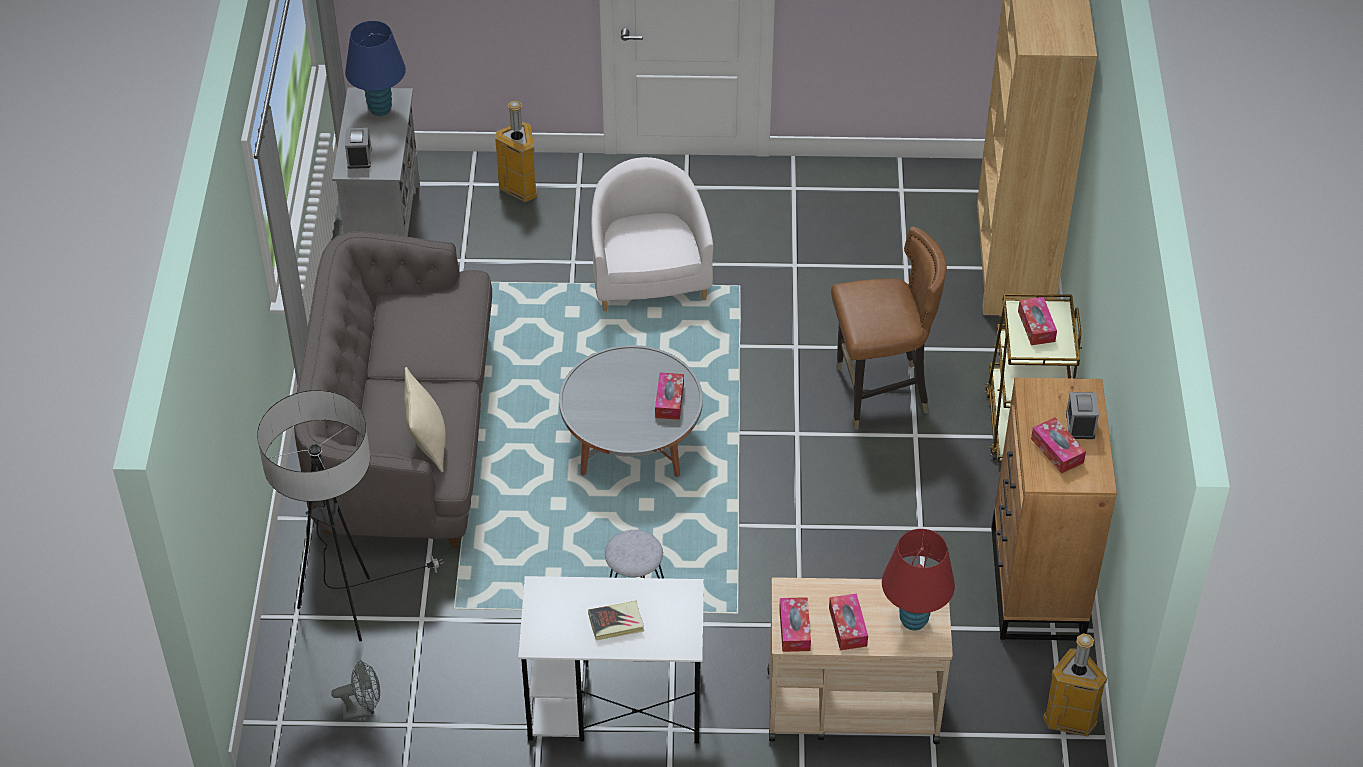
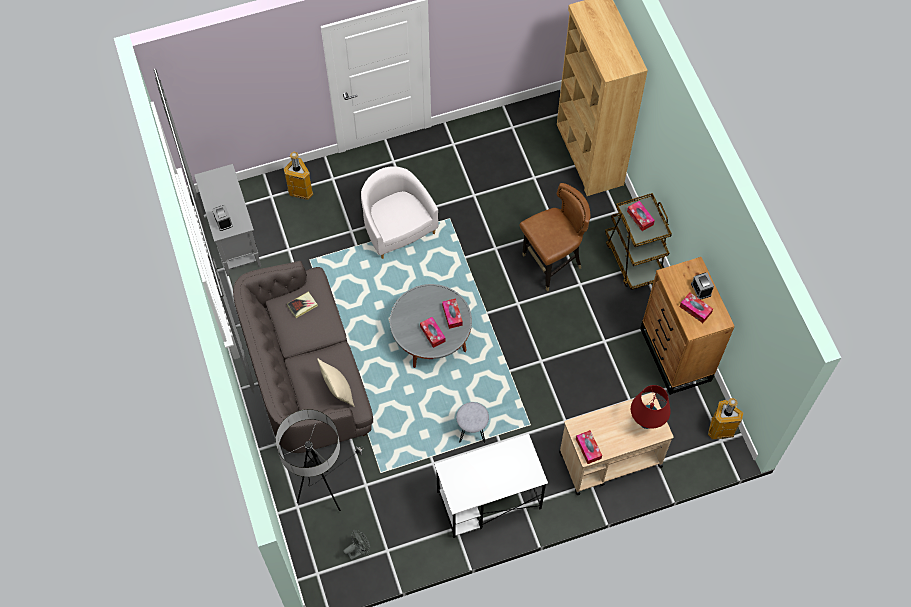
camera: 20 degrees left, 15 degrees up
blue table lamp [345,21,406,116] -> none
book [588,601,644,641] -> book moved to [287,291,318,318]
tissue box [829,594,868,650] -> tissue box moved to [420,317,446,348]

